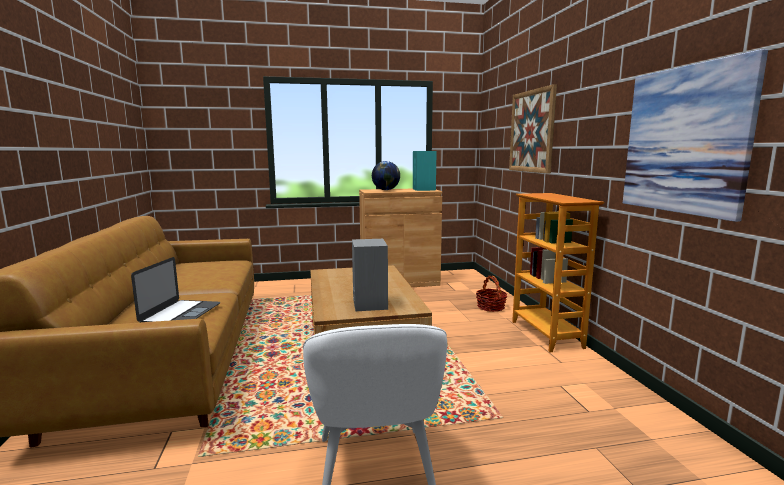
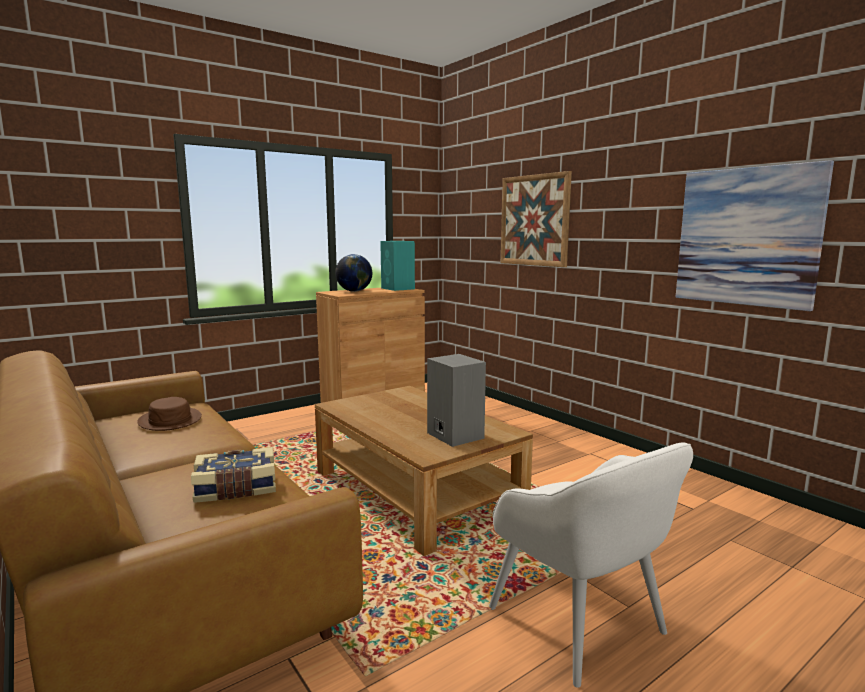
camera: 25 degrees left, 0 degrees up
laptop [131,257,220,322] -> book [191,447,276,503]
basket [476,276,507,312] -> none
bookcase [512,193,605,352] -> none
none -> brown hat [138,397,202,431]

